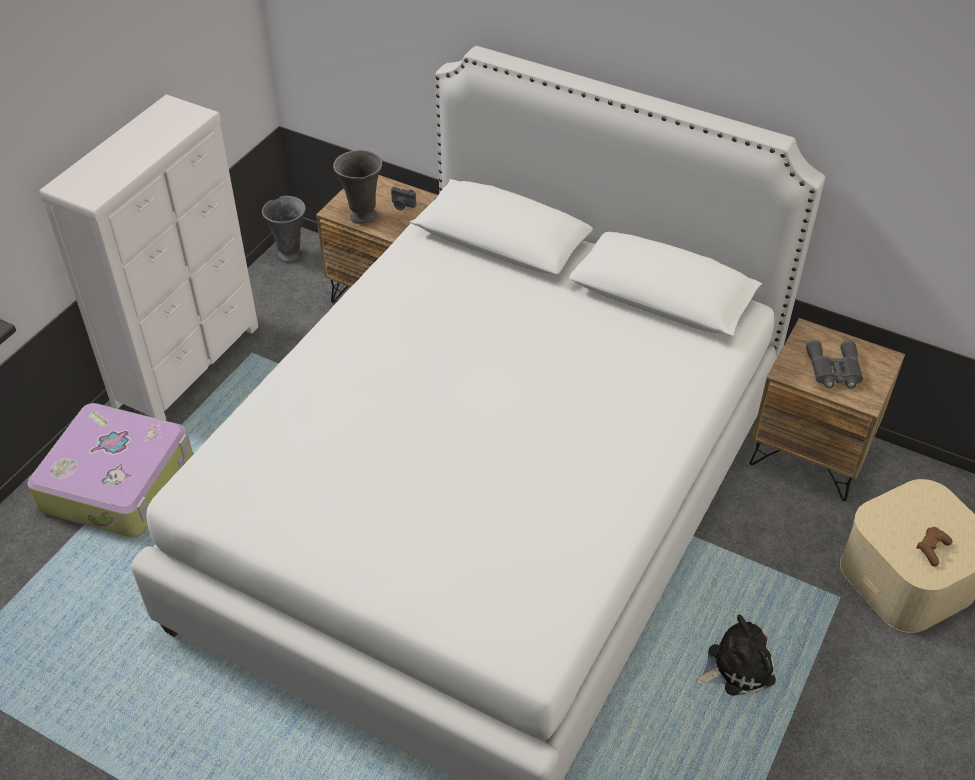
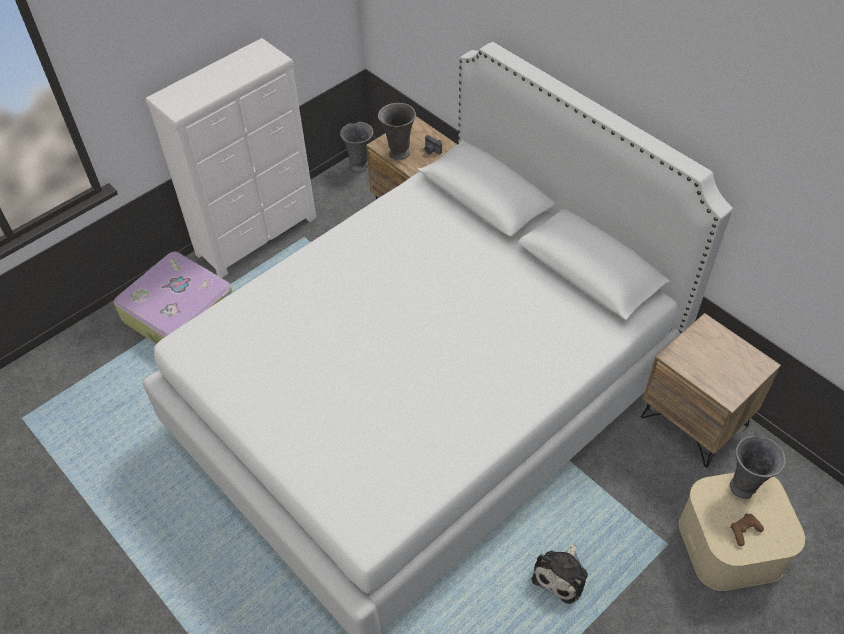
camera: 20 degrees right, 5 degrees up
plush toy [696,614,776,696] -> plush toy turned 120 degrees clockwise [532,544,588,604]
grey binoculars [806,340,863,388] -> none
none -> grey vase [730,436,786,499]

